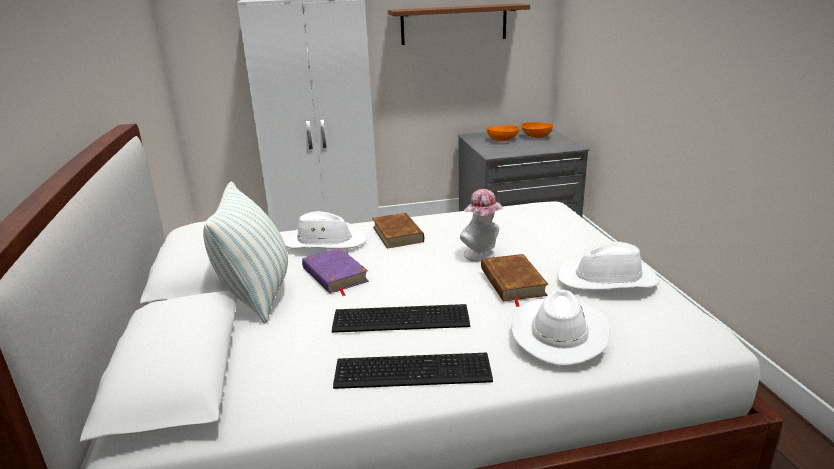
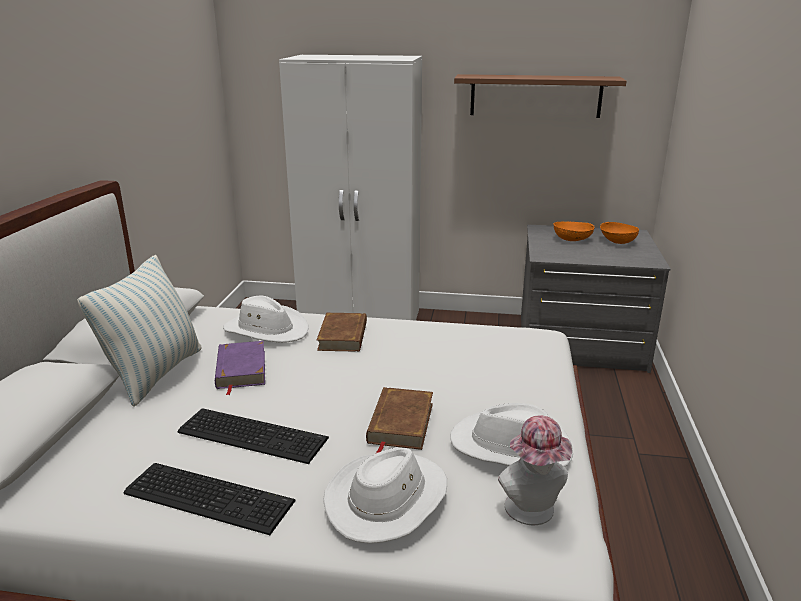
camera: 20 degrees right, 0 degrees up
hat [460,189,503,262] -> hat moved to [498,415,572,525]

